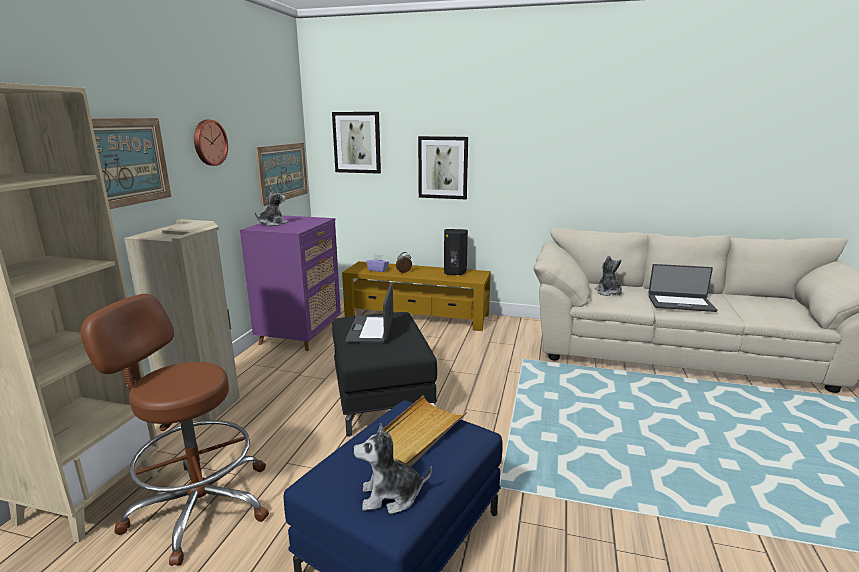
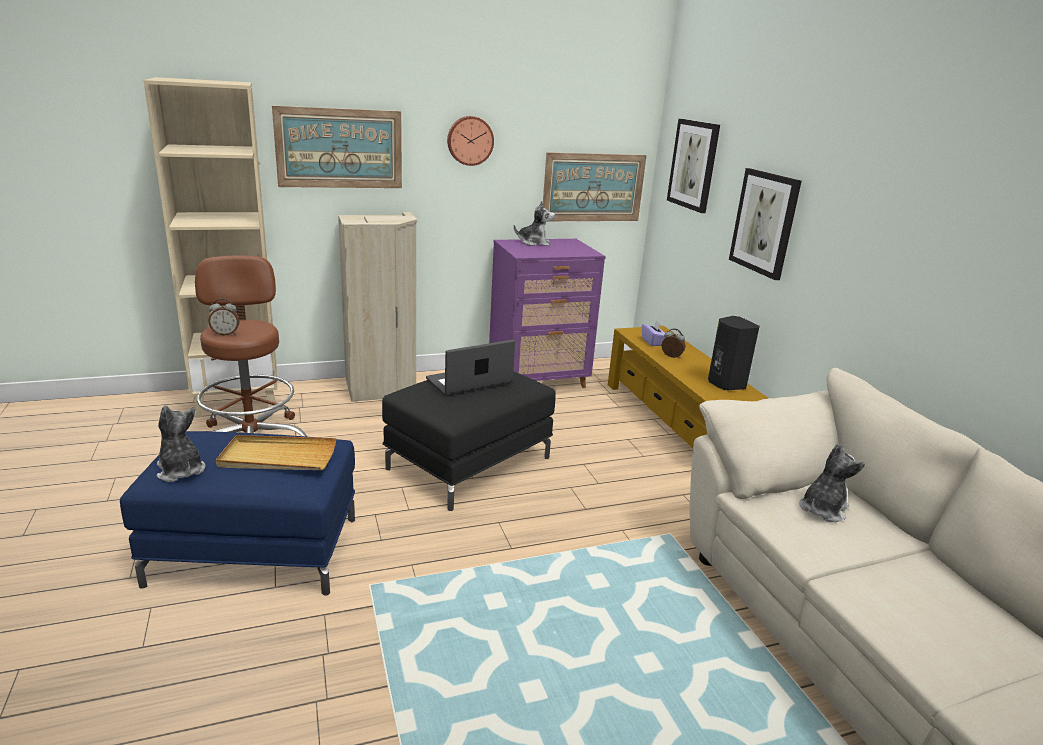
camera: 55 degrees right, 5 degrees up
laptop [648,264,717,312] -> none
none -> alarm clock [208,298,239,335]

